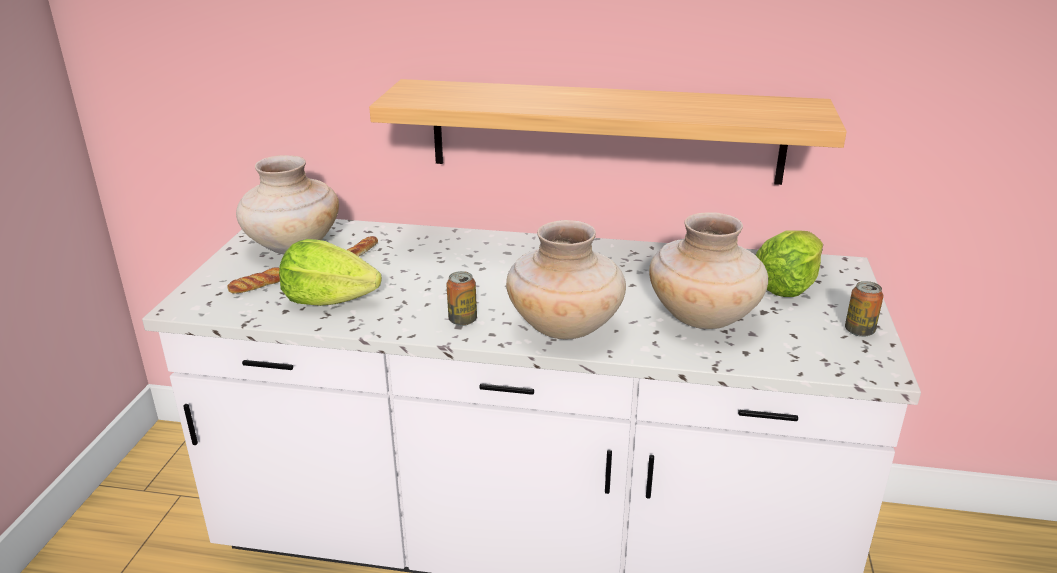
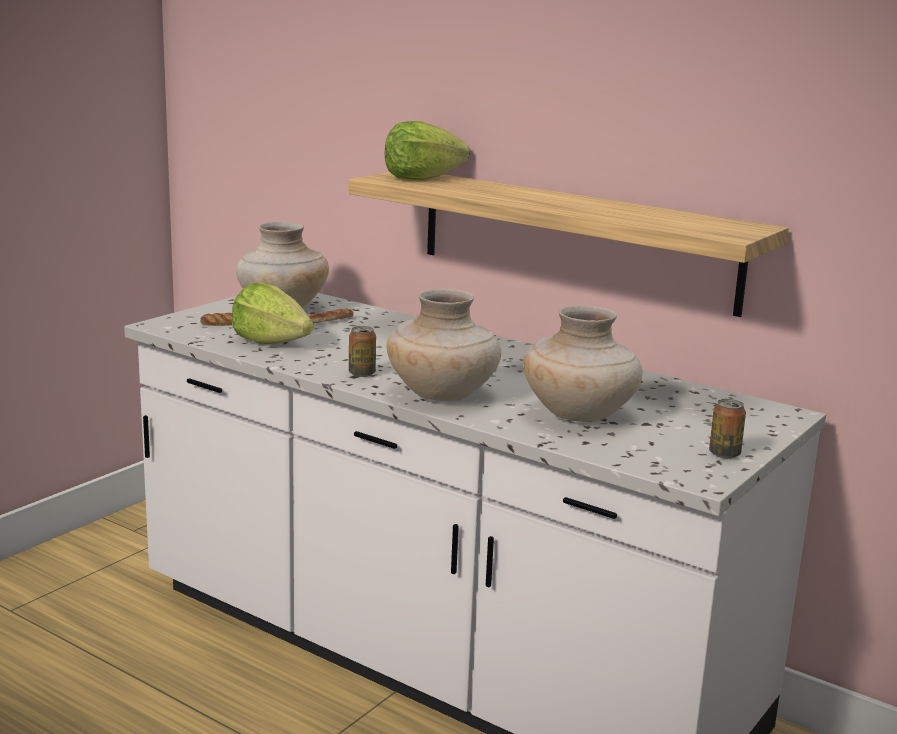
camera: 25 degrees right, 10 degrees down
lettuce [756,230,823,297] -> lettuce moved to [385,121,469,180]

